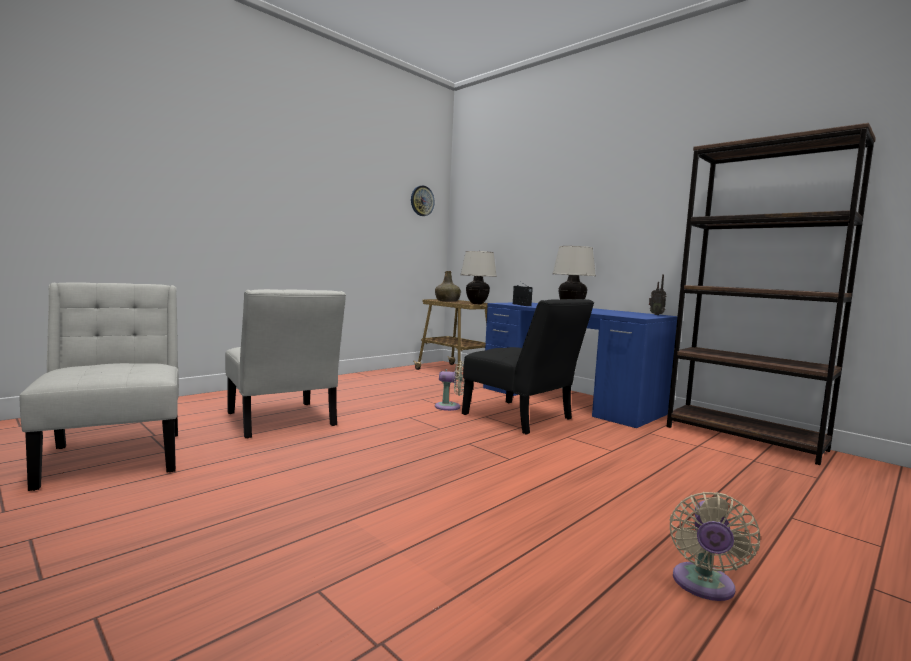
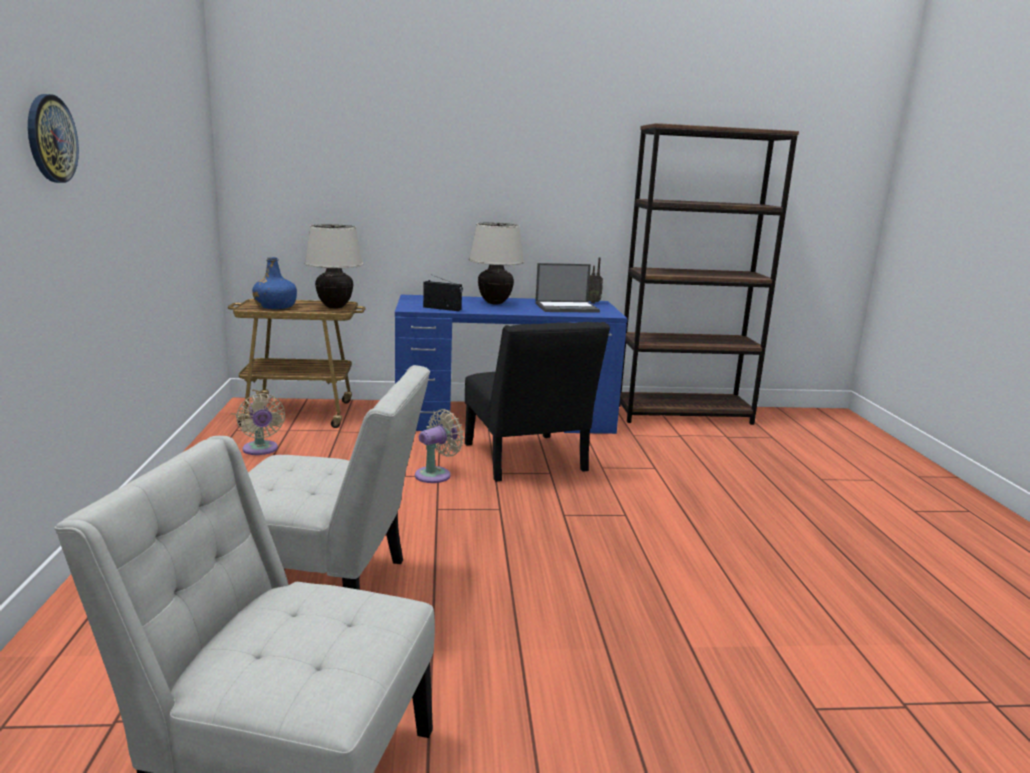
camera: 50 degrees left, 10 degrees up
wall clock [411,186,435,216] -> wall clock moved to [28,94,79,183]
green bottle [435,271,461,302] -> blue bottle [252,257,297,309]
black chair [462,299,594,434] -> black chair turned 75 degrees clockwise [465,322,610,481]
beige fan [670,492,760,601] -> beige fan moved to [236,393,285,455]
none -> laptop [535,263,600,313]

